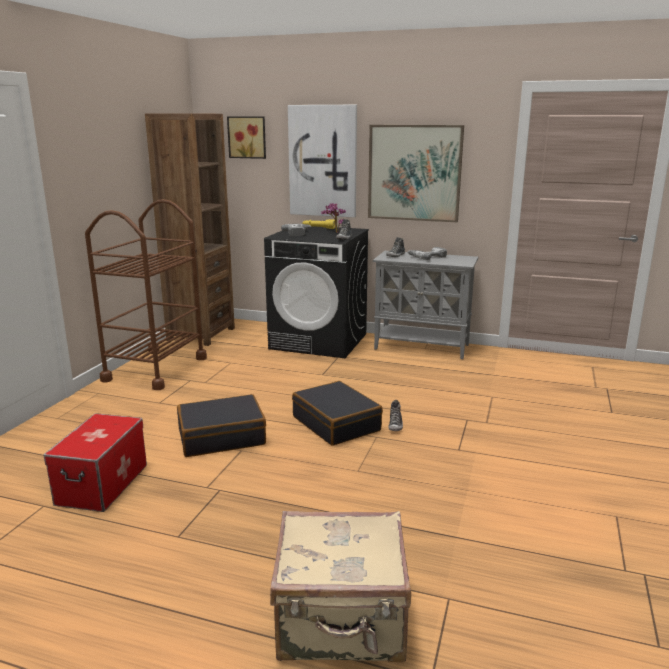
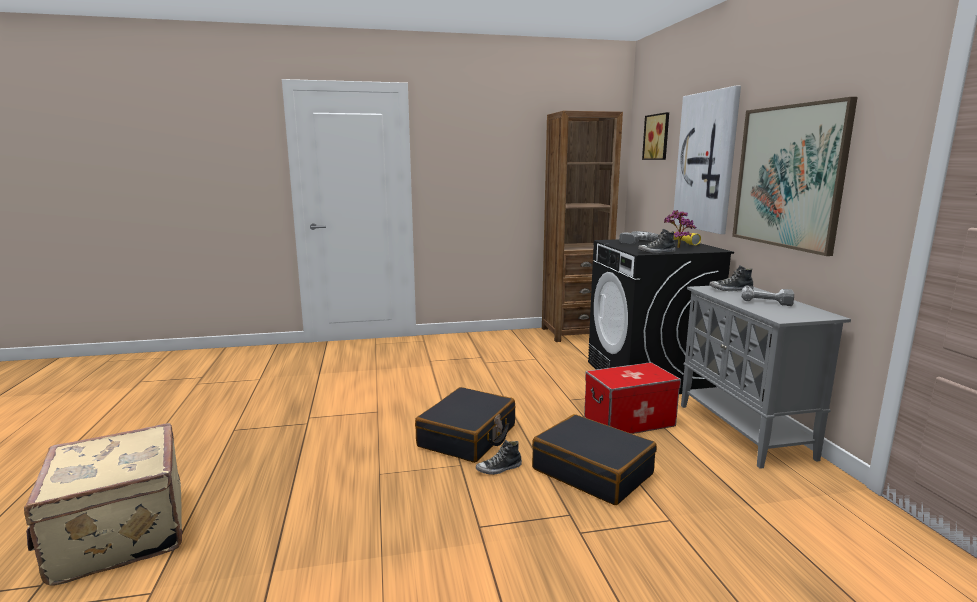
camera: 60 degrees right, 5 degrees down
storage box [44,413,147,512] -> storage box moved to [584,362,681,434]
brown cart [85,199,207,390] -> none
black suitcase [177,394,266,457] -> black suitcase moved to [532,414,657,505]

